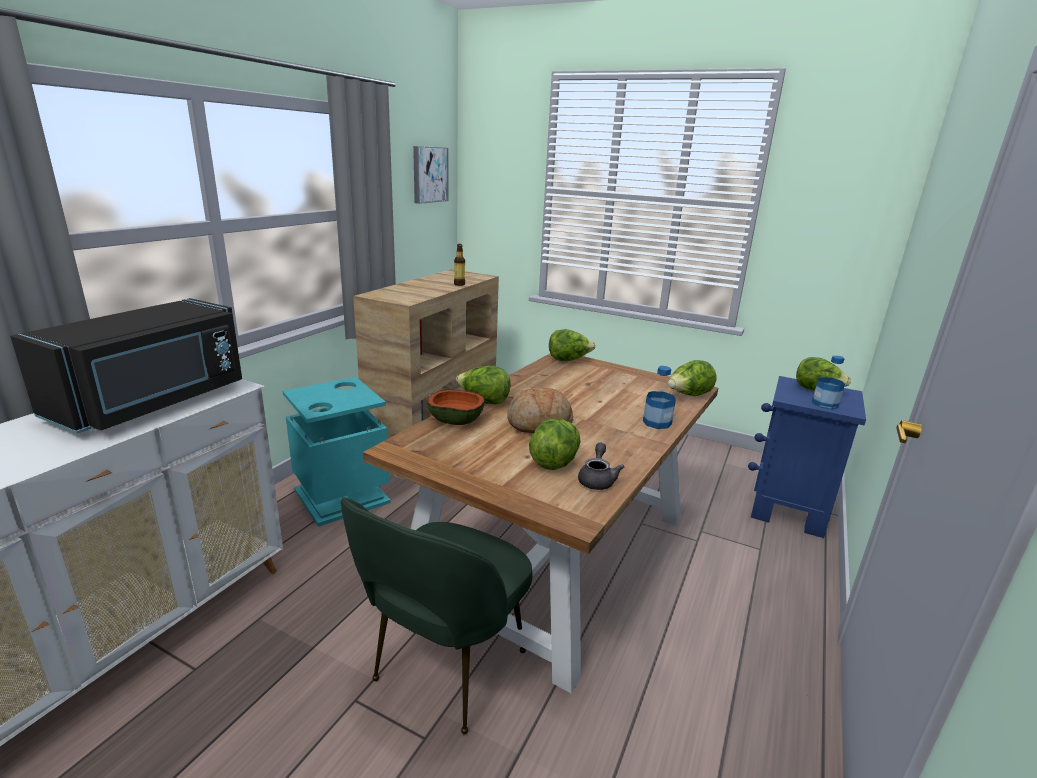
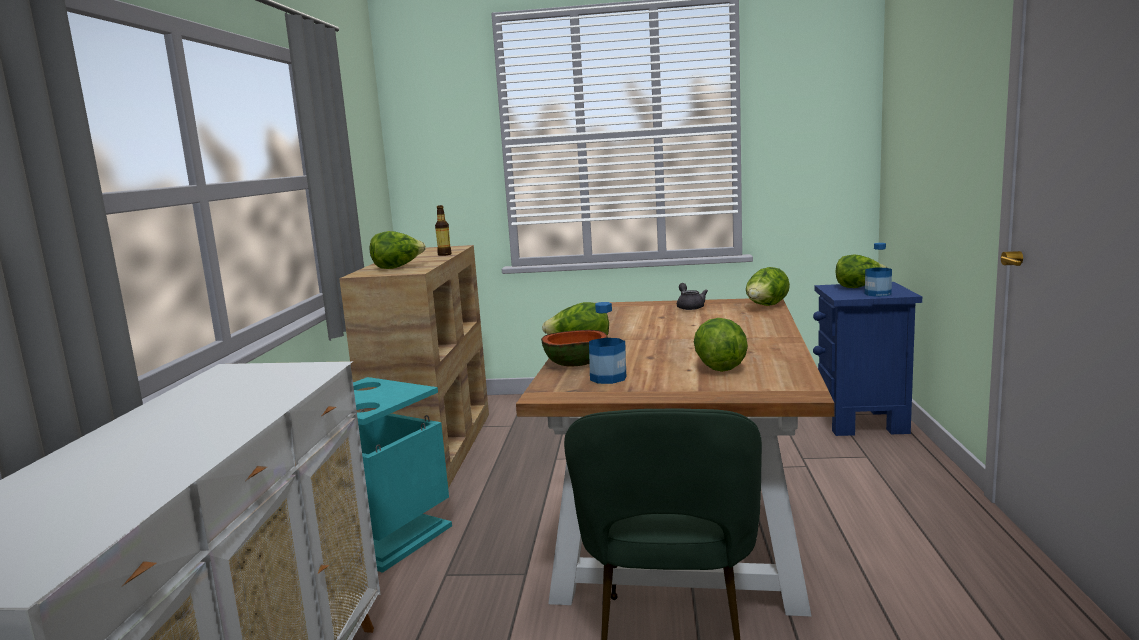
camera: 20 degrees left, 10 degrees down
black microwave [10,298,242,434] -> none
picture [413,146,448,204] -> none
bread [507,387,573,433] -> none
lettuce [549,329,595,362] -> lettuce moved to [369,231,426,269]
grey teapot [578,443,624,490] -> grey teapot moved to [677,283,708,310]
bottle [643,366,676,429] -> bottle moved to [589,302,626,384]

